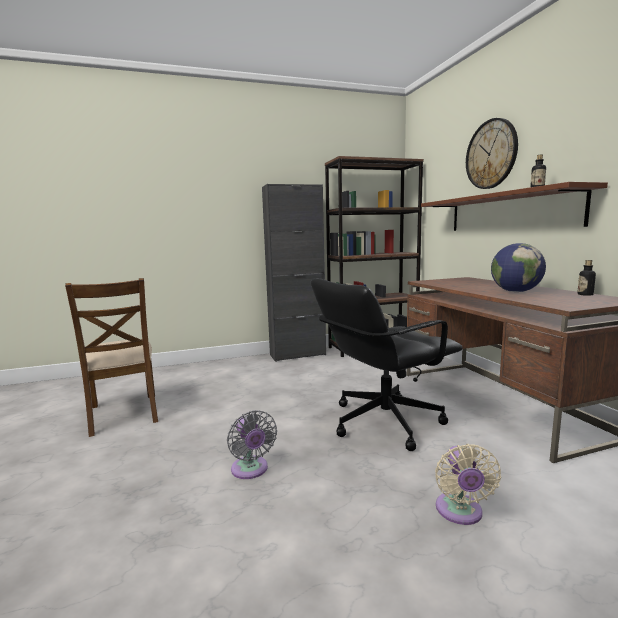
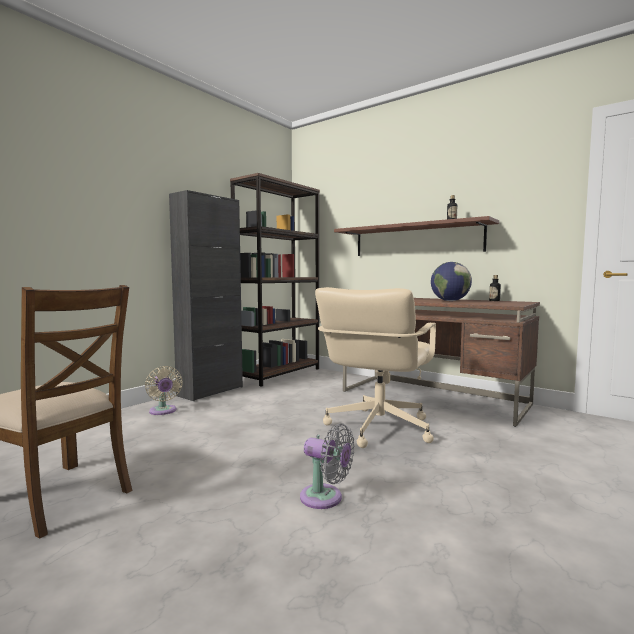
camera: 35 degrees left, 5 degrees down
black office chair [311,278,463,451] -> beige office chair [315,287,436,448]
beige fan [435,444,501,525] -> beige fan moved to [145,366,183,415]
wall clock [466,118,518,189] -> none

